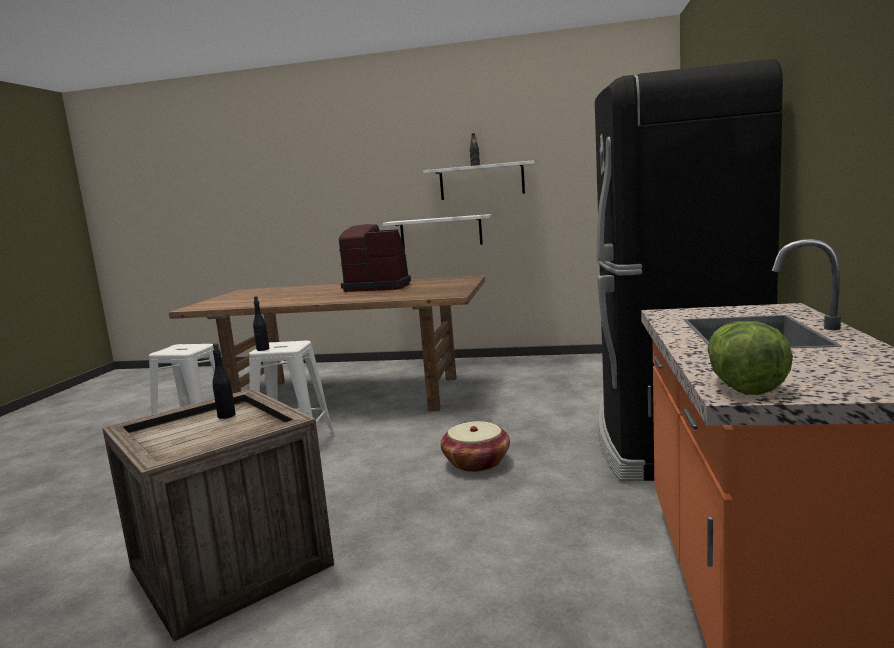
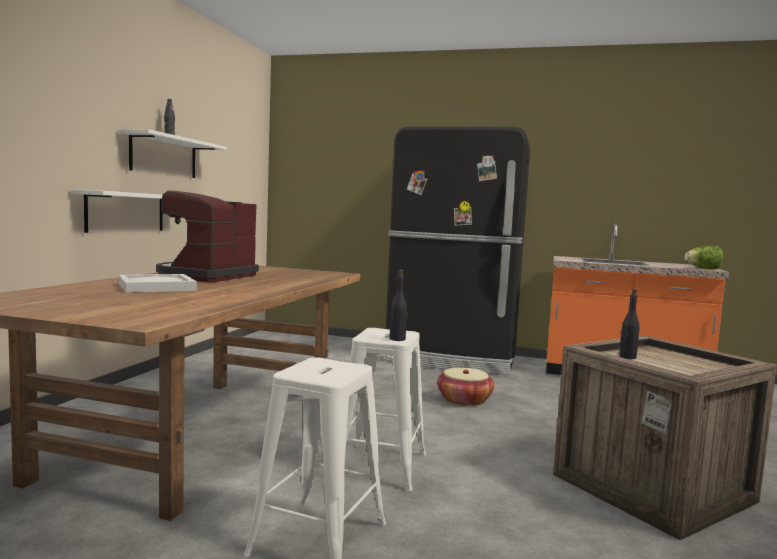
camera: 85 degrees left, 5 degrees down
none -> white tray [119,274,197,293]

